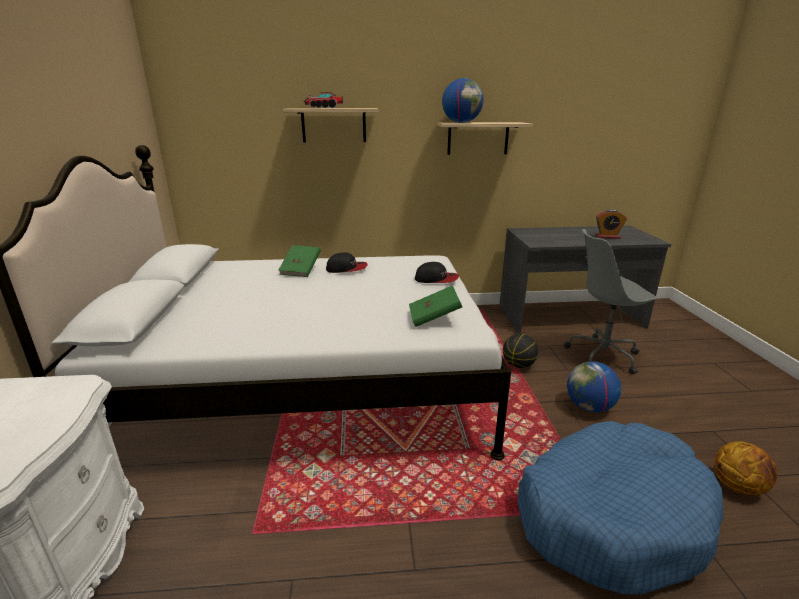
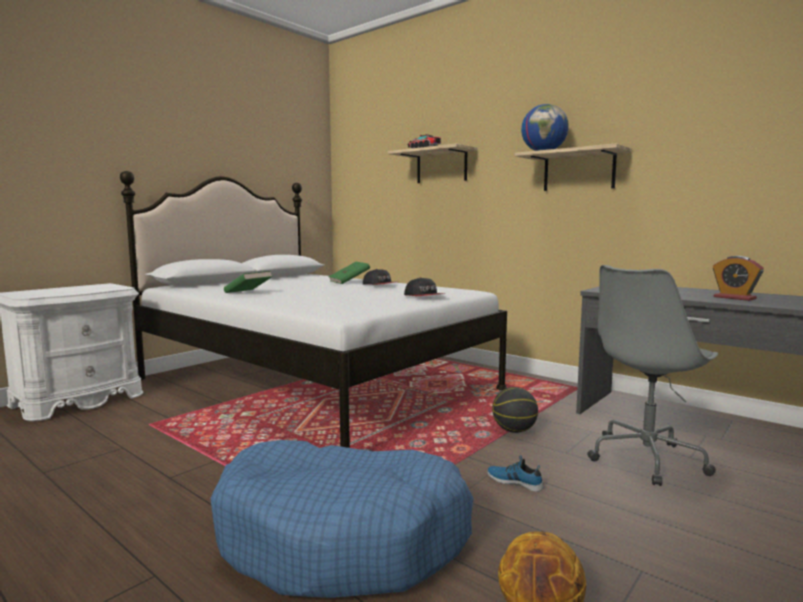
camera: 45 degrees right, 15 degrees down
green book [409,285,462,327] -> green book moved to [224,271,273,293]
grey office chair [564,229,658,374] -> grey office chair turned 75 degrees counterclockwise [587,265,718,486]
globe [567,362,621,413] -> shoe [487,455,544,492]

